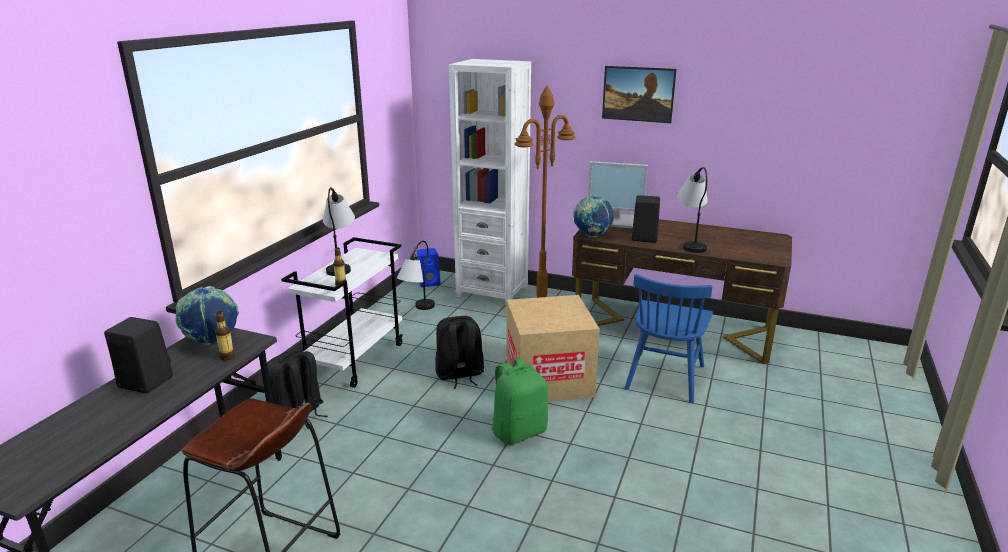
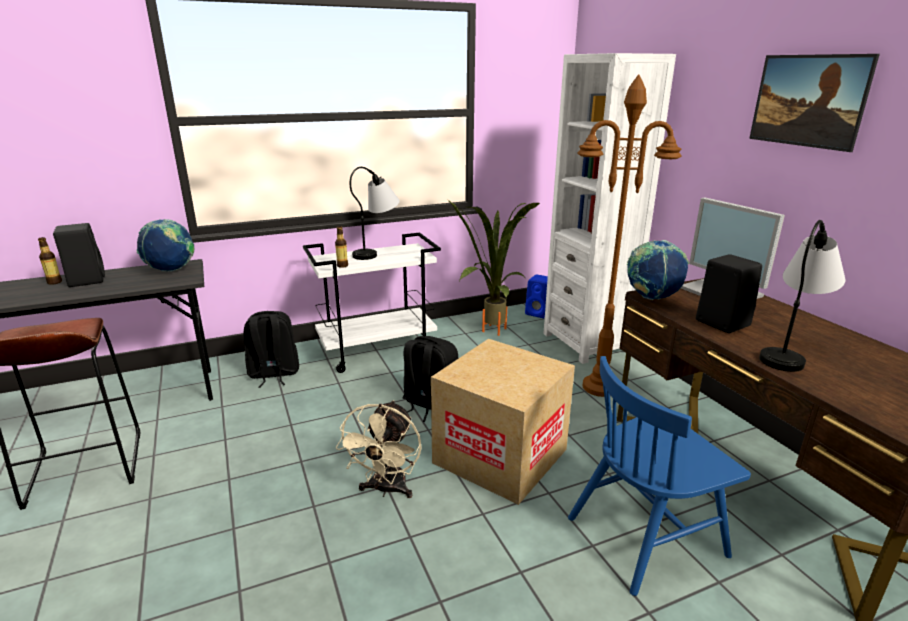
camera: 45 degrees right, 0 degrees up
bottle [215,311,235,361] -> bottle moved to [38,237,62,285]
table lamp [397,241,435,310] -> potted plant [447,199,541,336]
green backpack [492,358,548,445] -> beige fan [336,400,422,498]

